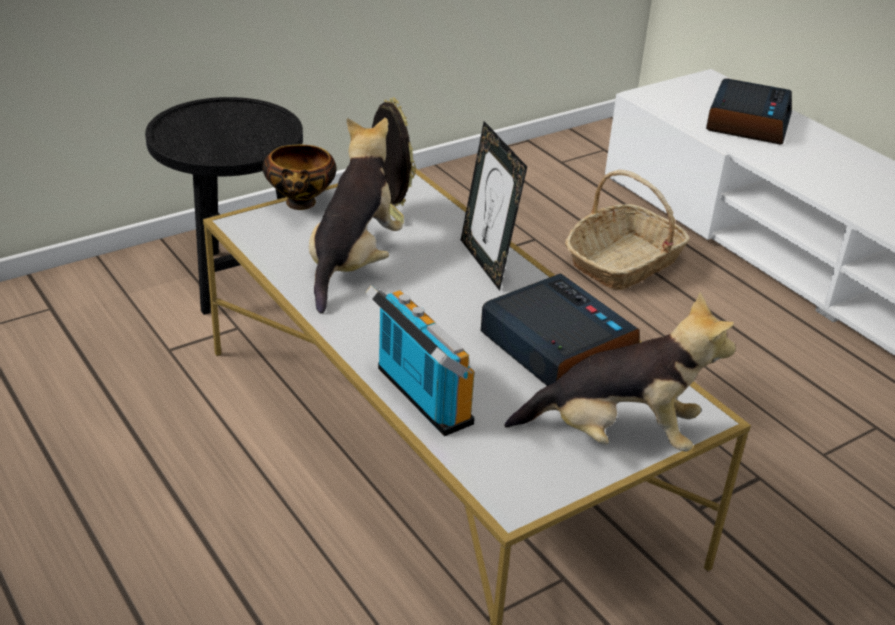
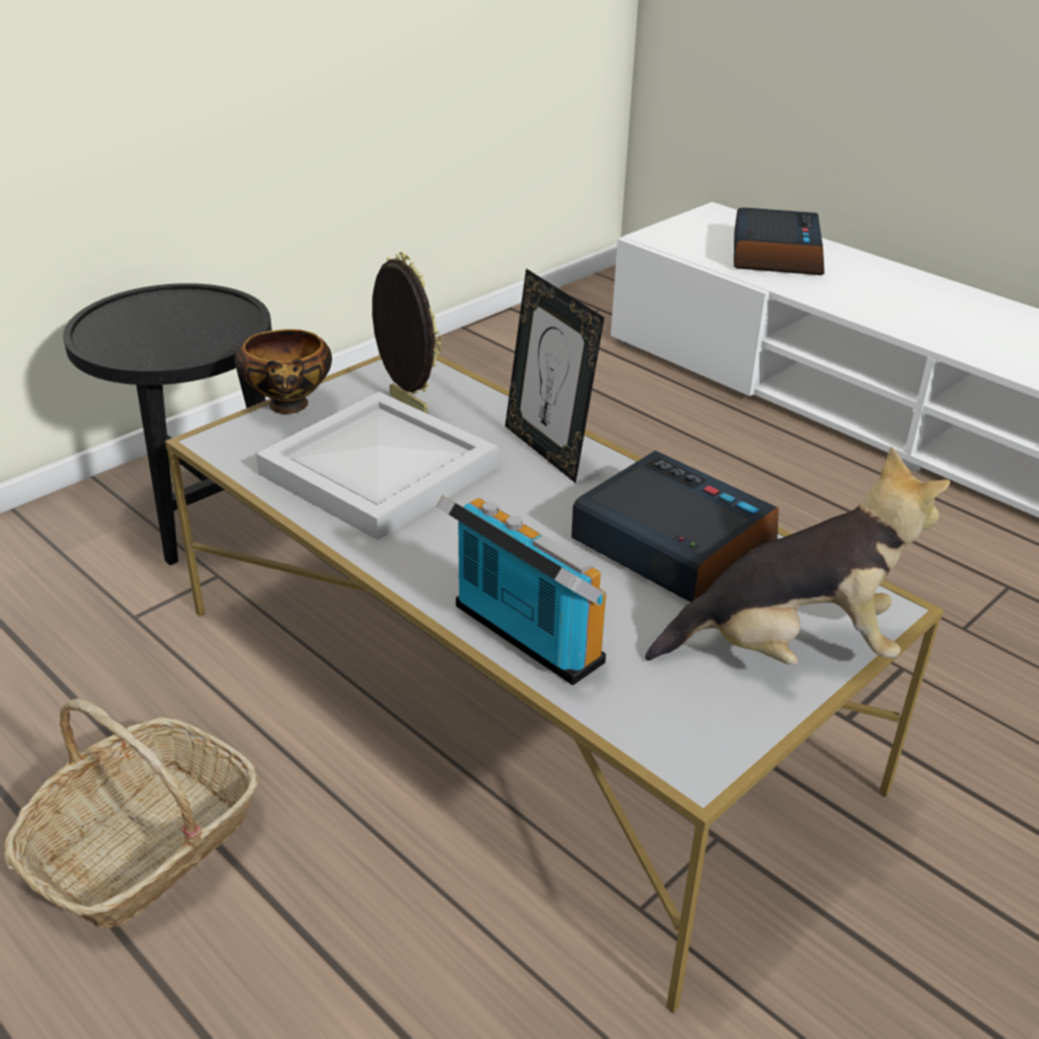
camera: 10 degrees left, 0 degrees up
plush toy [309,118,403,313] -> white tray [256,392,498,540]
basket [565,170,690,290] -> basket moved to [4,698,258,928]

